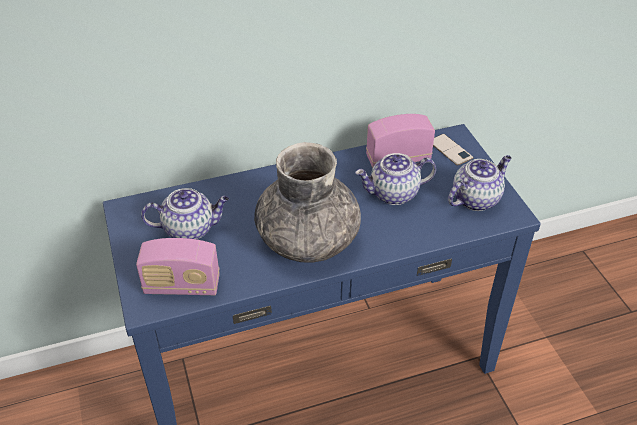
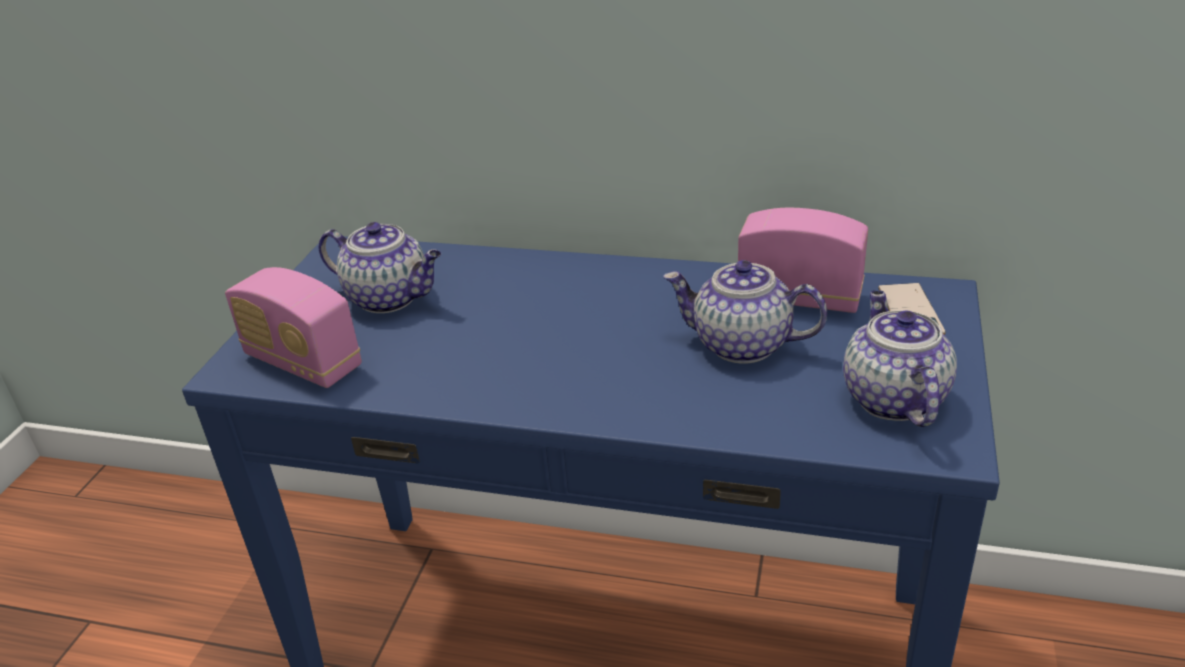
camera: 35 degrees right, 10 degrees down
grey vase [254,142,361,263] -> none
teapot [448,155,512,211] -> teapot turned 90 degrees counterclockwise [843,290,957,427]

